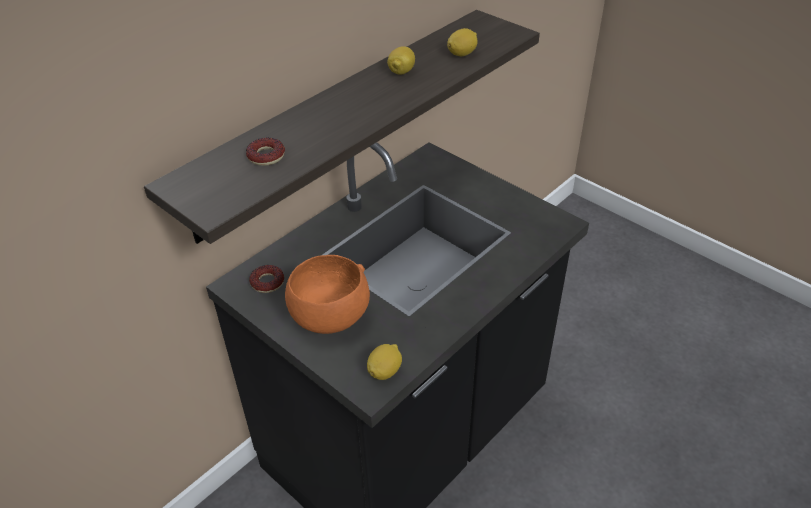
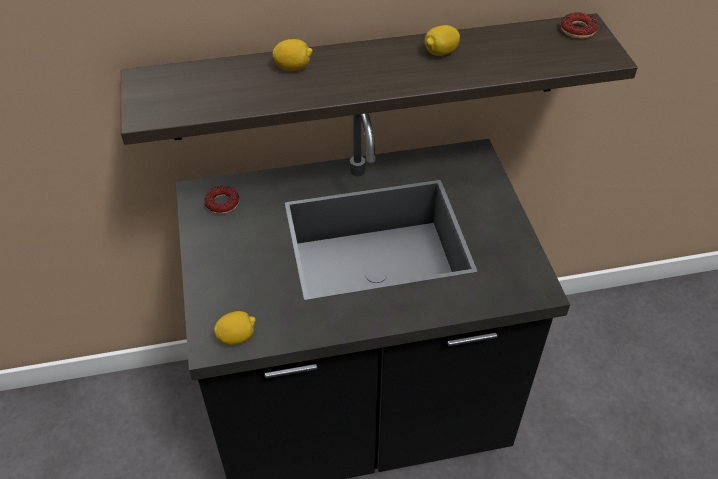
camera: 35 degrees right, 5 degrees up
donut [246,138,285,166] -> donut moved to [561,12,598,39]
orange bowl [285,255,370,334] -> none
lemon [447,28,478,56] -> lemon moved to [272,39,313,71]

